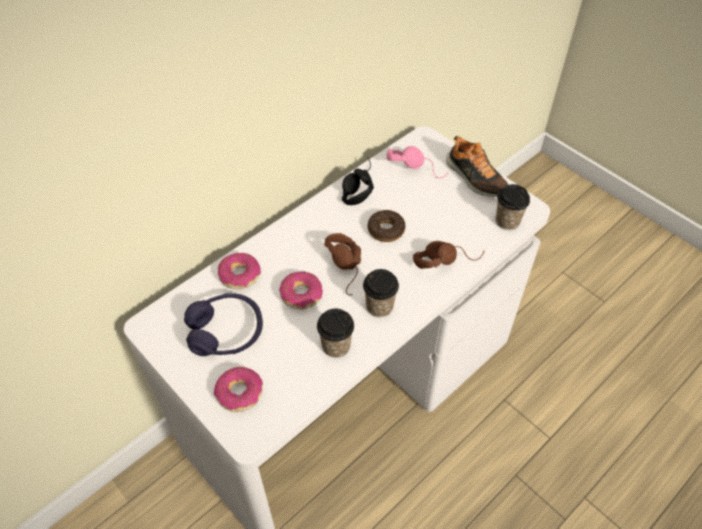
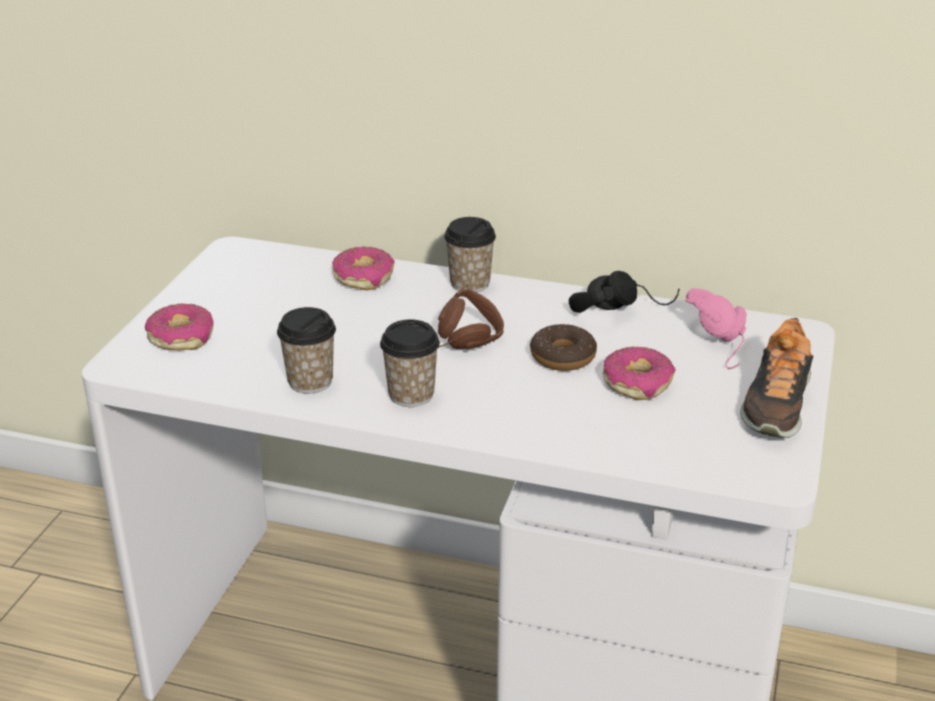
camera: 60 degrees right, 20 degrees down
purple headphones [184,293,263,356] -> none
donut [279,271,323,309] -> donut moved to [603,346,676,400]
brown headphones [413,241,484,269] -> none
cup [496,184,530,230] -> cup moved to [444,217,496,292]

